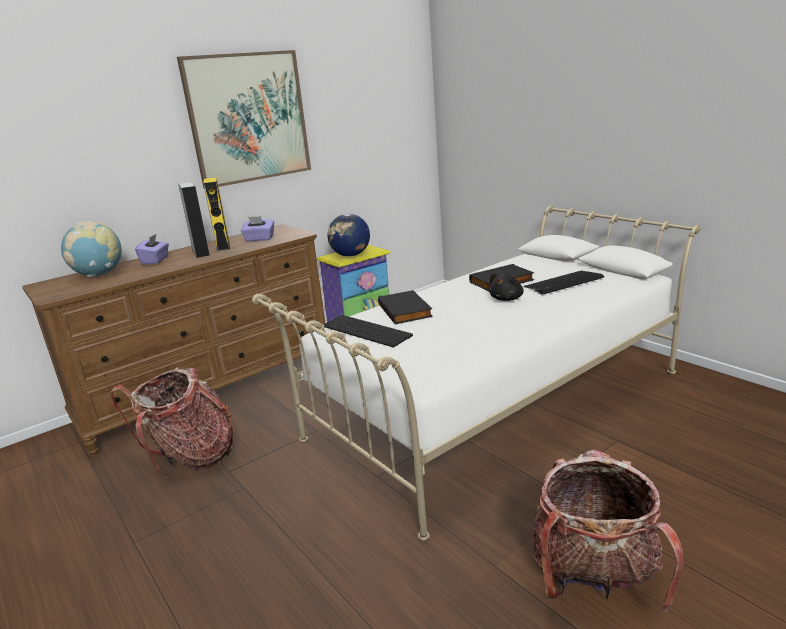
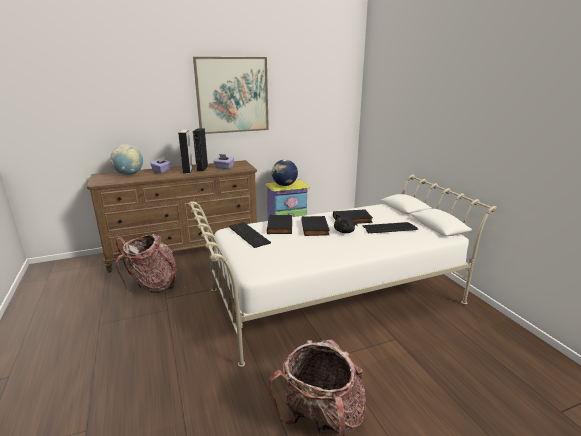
camera: 15 degrees right, 0 degrees up
yellow speaker [203,177,230,251] -> black speaker [193,128,208,171]
none -> black book [301,216,330,236]

